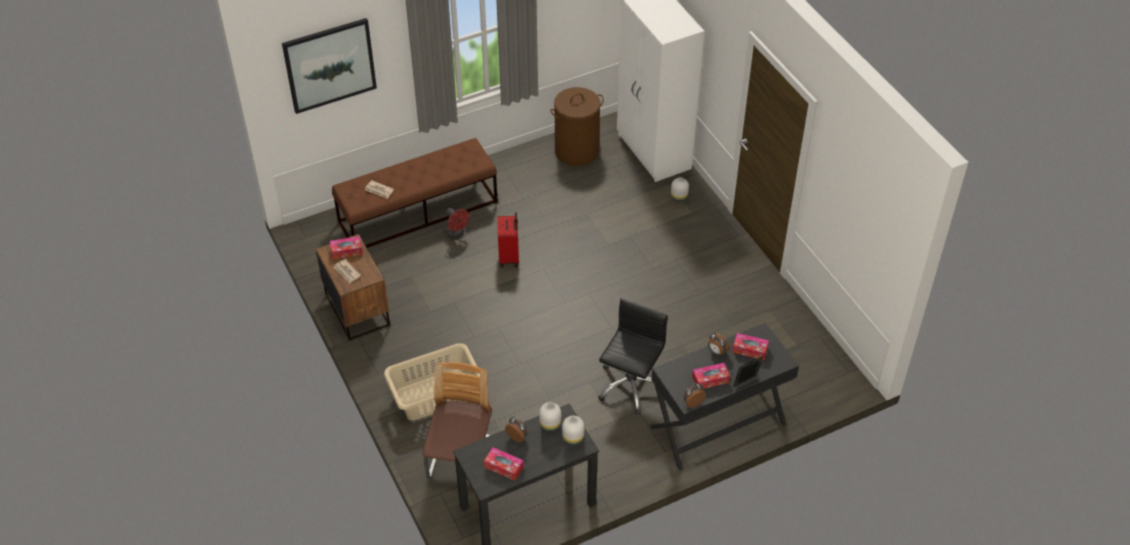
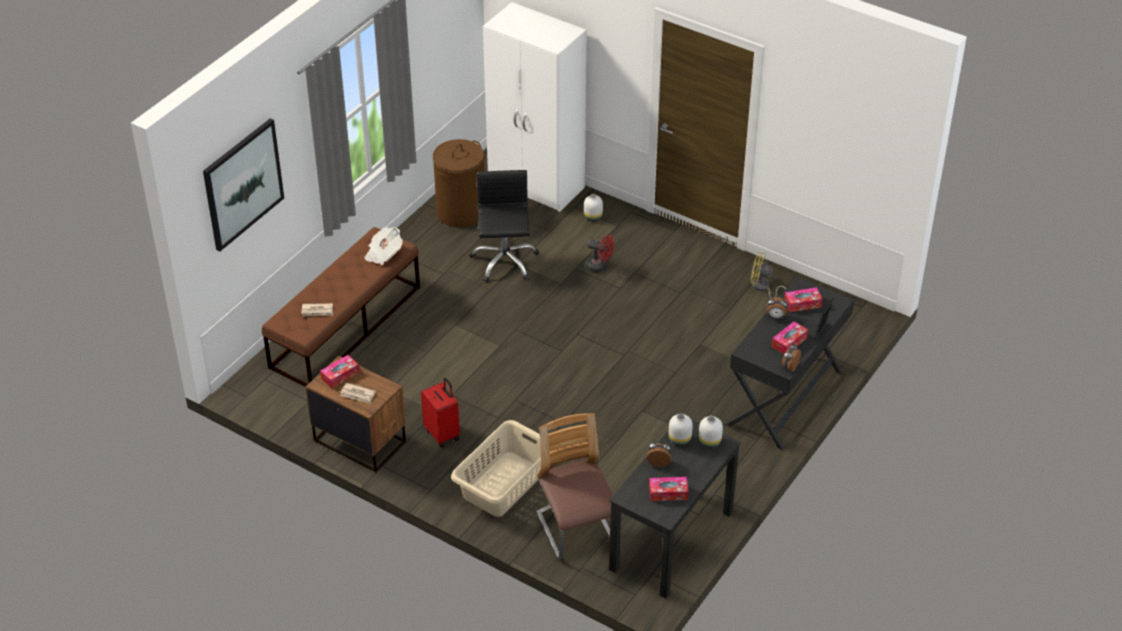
camera: 30 degrees left, 5 degrees down
red fan [445,208,470,239] -> red fan moved to [586,235,614,272]
red suitcase [497,212,519,267] -> red suitcase moved to [421,377,460,448]
black office chair [598,298,668,415] -> black office chair moved to [469,170,539,282]
none -> newspaper [364,227,403,265]
none -> yellow fan [750,252,786,299]

